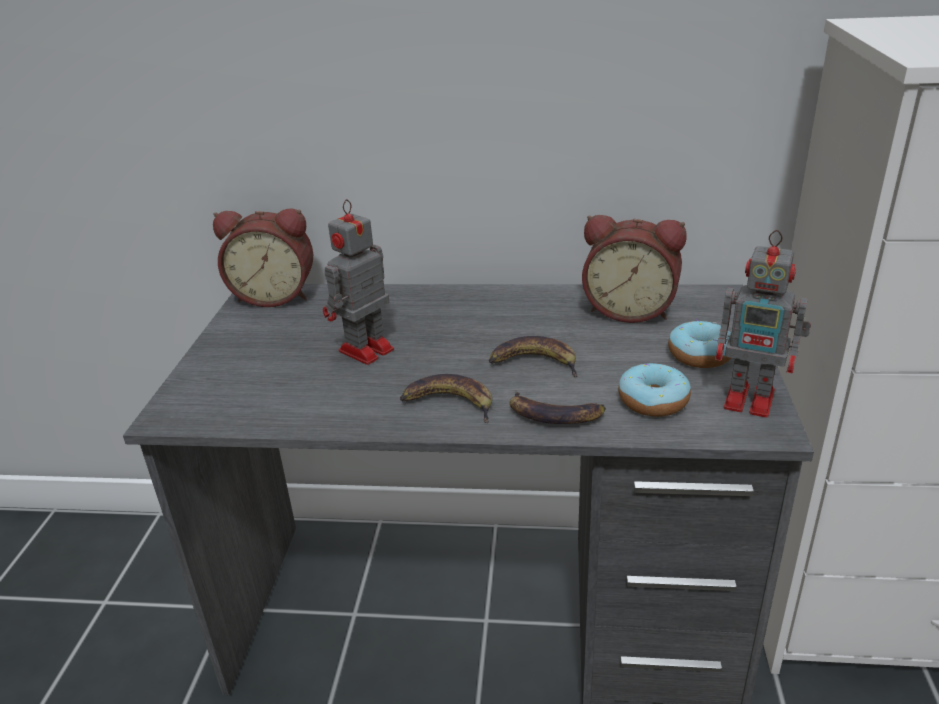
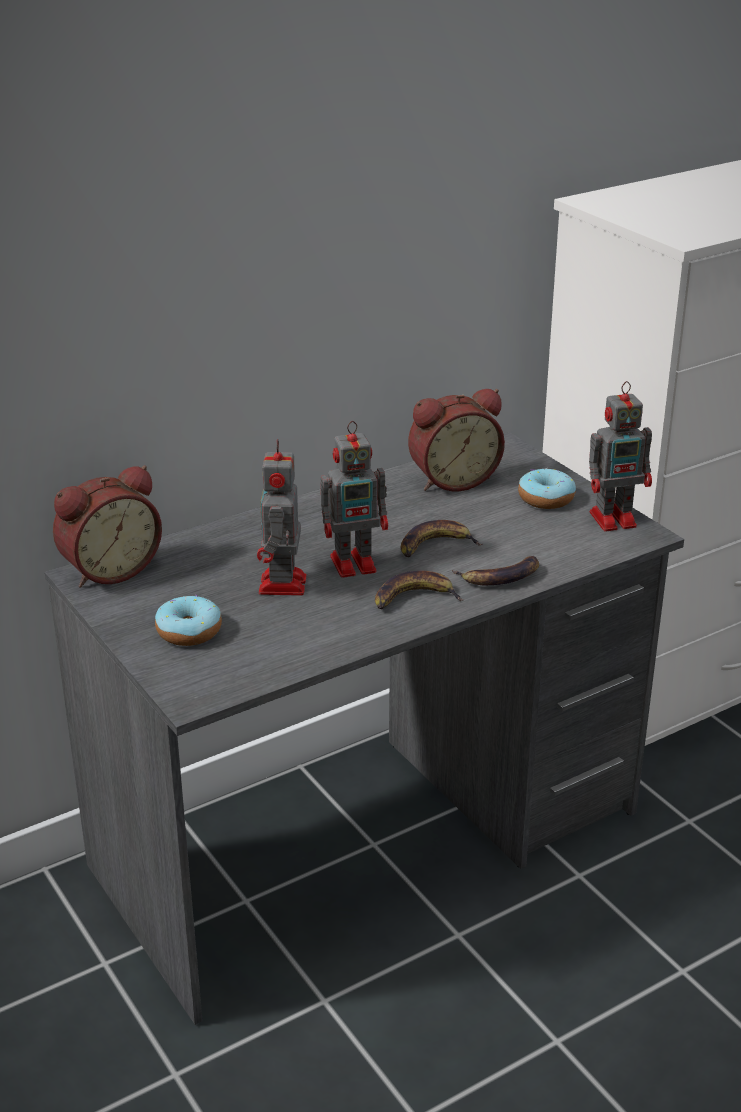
camera: 40 degrees left, 0 degrees up
donut [618,363,691,417] -> donut moved to [155,595,222,646]
none -> toy robot [320,421,388,578]

